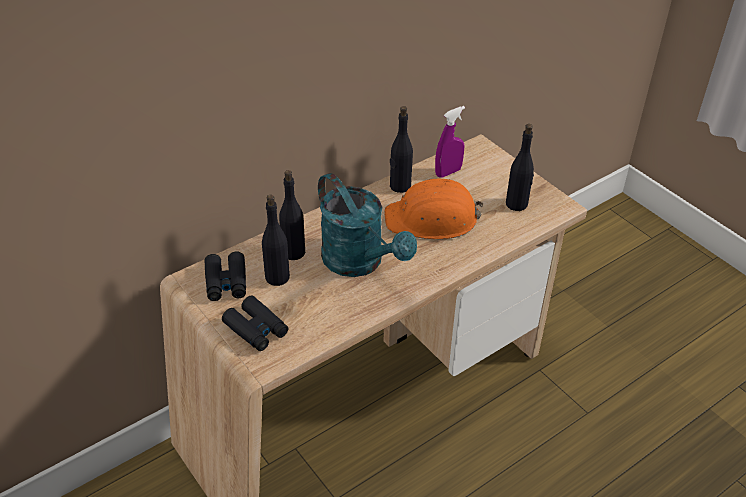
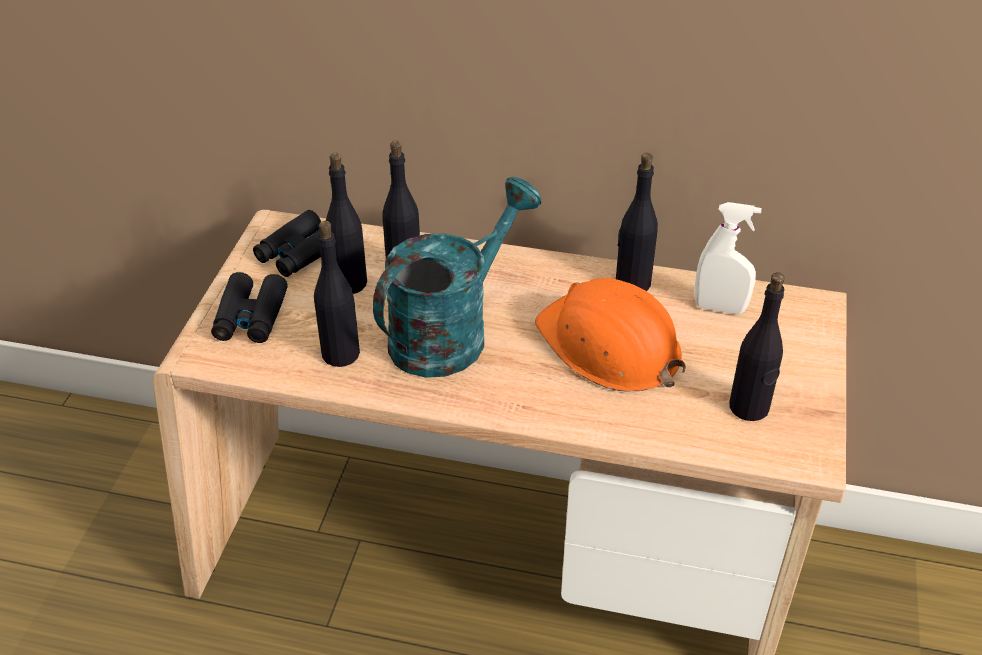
camera: 50 degrees right, 0 degrees up
turquoise watering can [318,173,417,277] -> turquoise watering can turned 150 degrees counterclockwise [373,177,542,378]
purple spray bottle [435,106,465,178] -> white spray bottle [694,202,762,314]
none -> black bottle [314,221,360,367]

